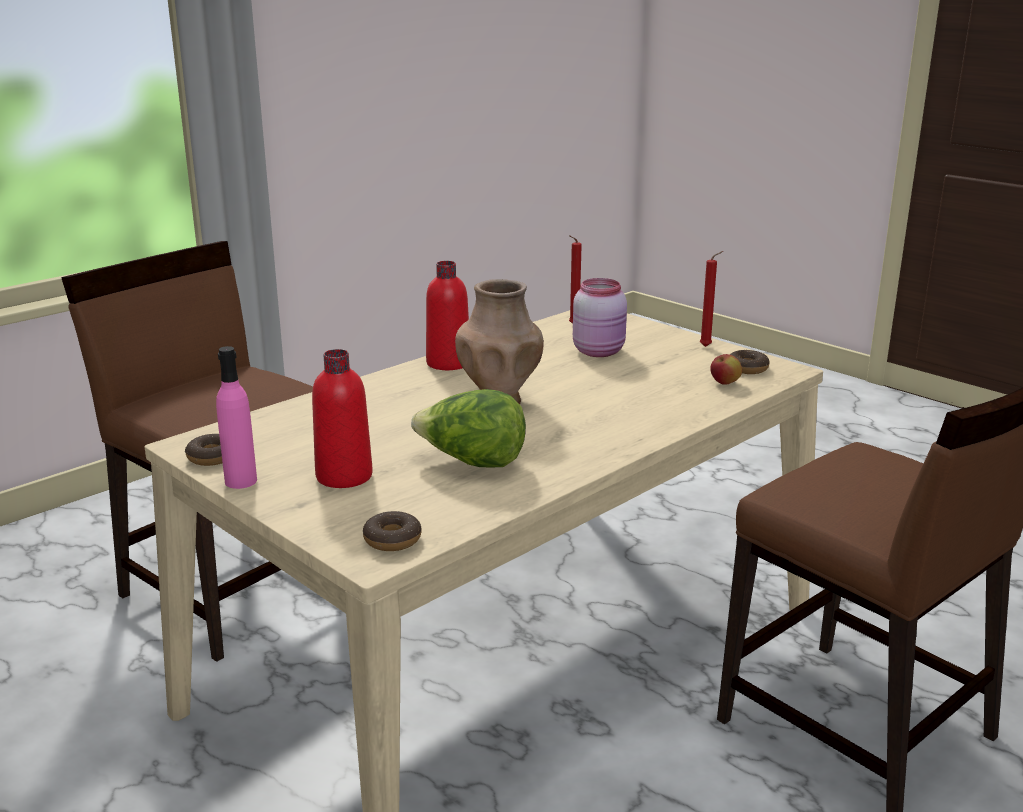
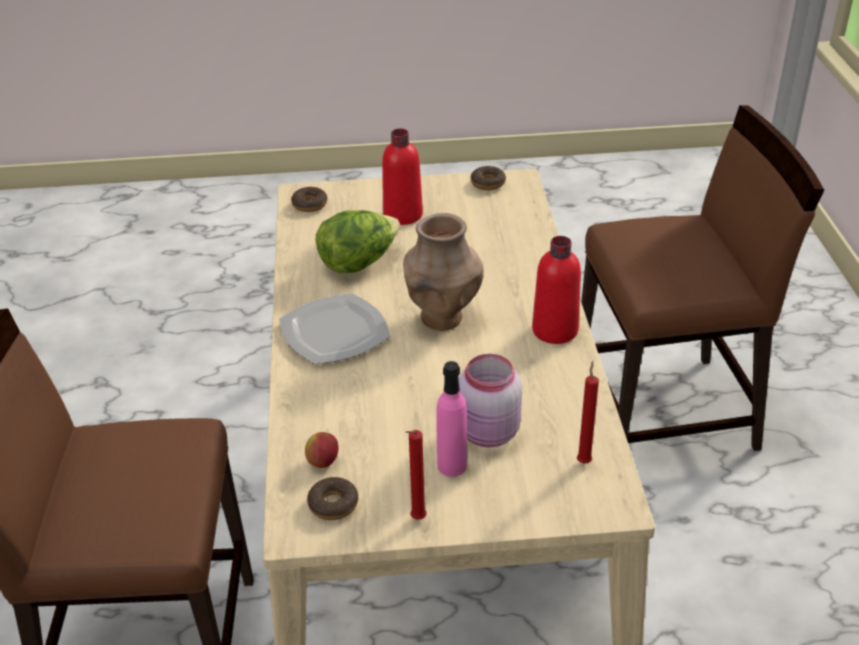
camera: 130 degrees right, 15 degrees up
pink bottle [216,346,257,489] -> pink bottle moved to [436,361,467,477]
none -> plate [279,293,391,365]

